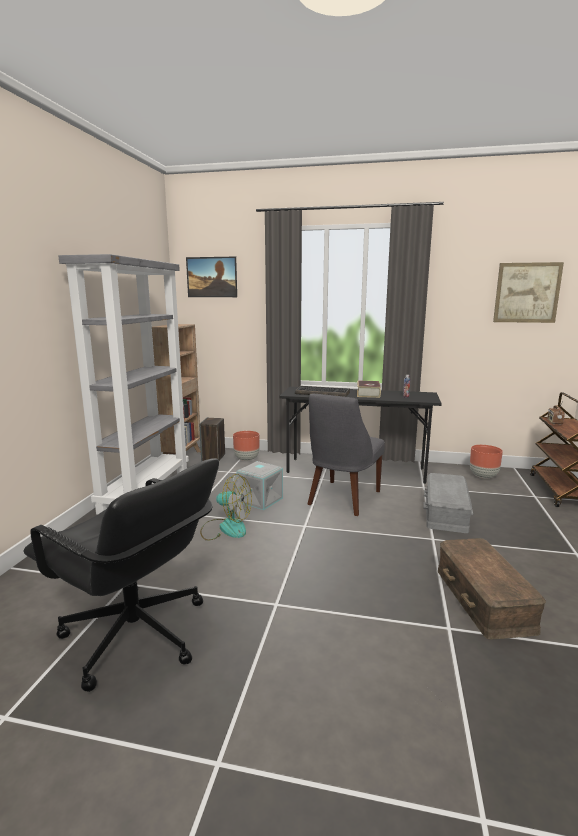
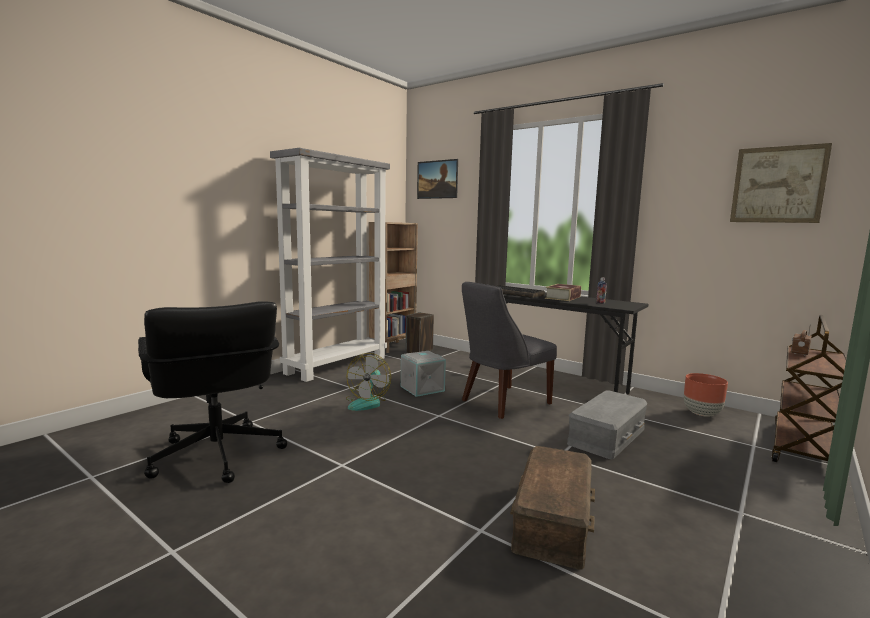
camera: 25 degrees right, 5 degrees down
fan [200,474,252,541] -> fan turned 60 degrees clockwise [346,353,391,411]
brown planter [233,431,260,461] -> none

